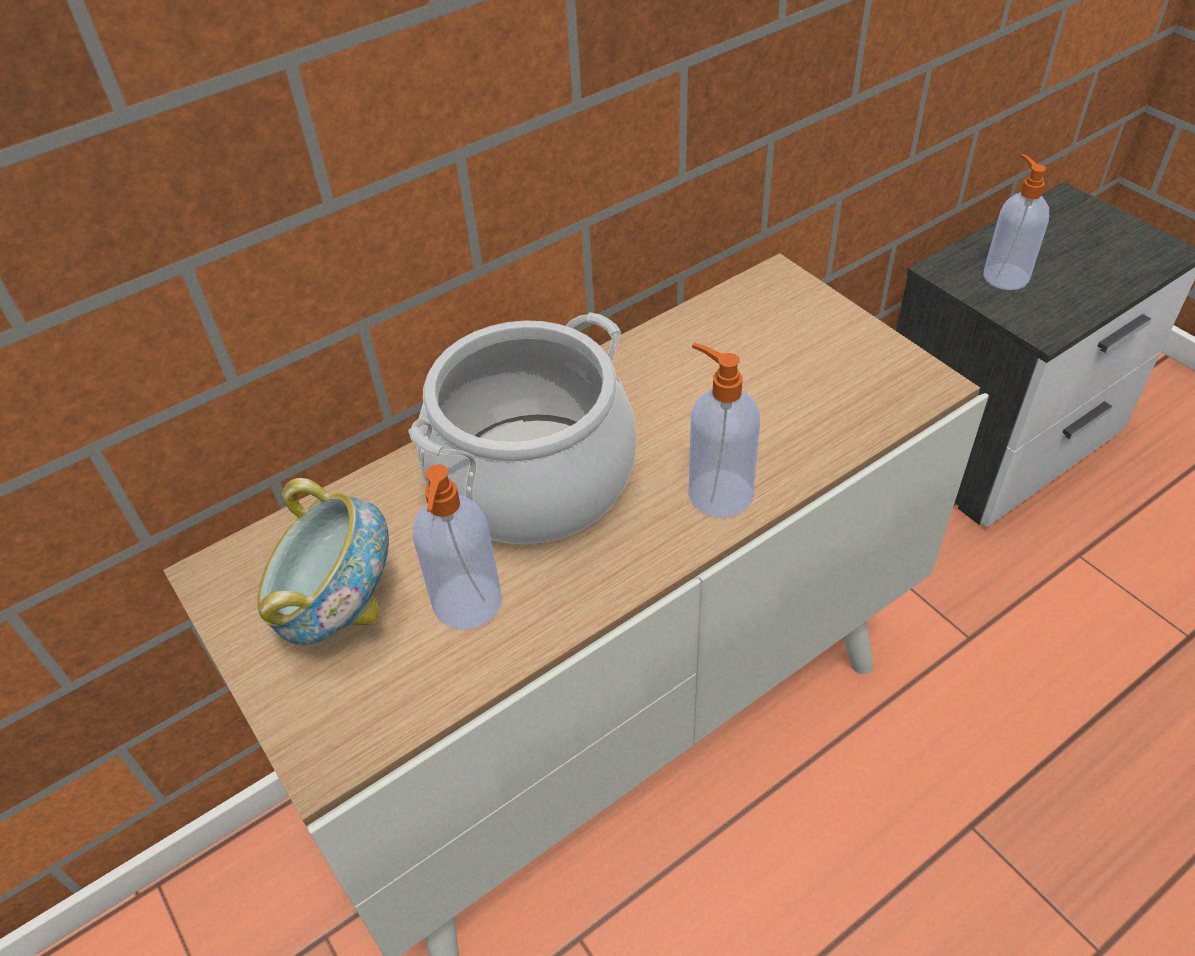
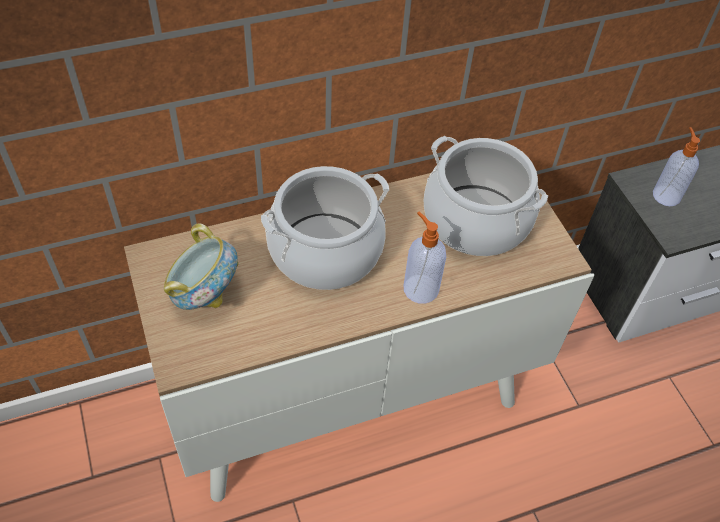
camera: 10 degrees right, 5 degrees up
soap dispenser [413,464,502,630] -> none
none -> cooking pot [423,136,548,256]

